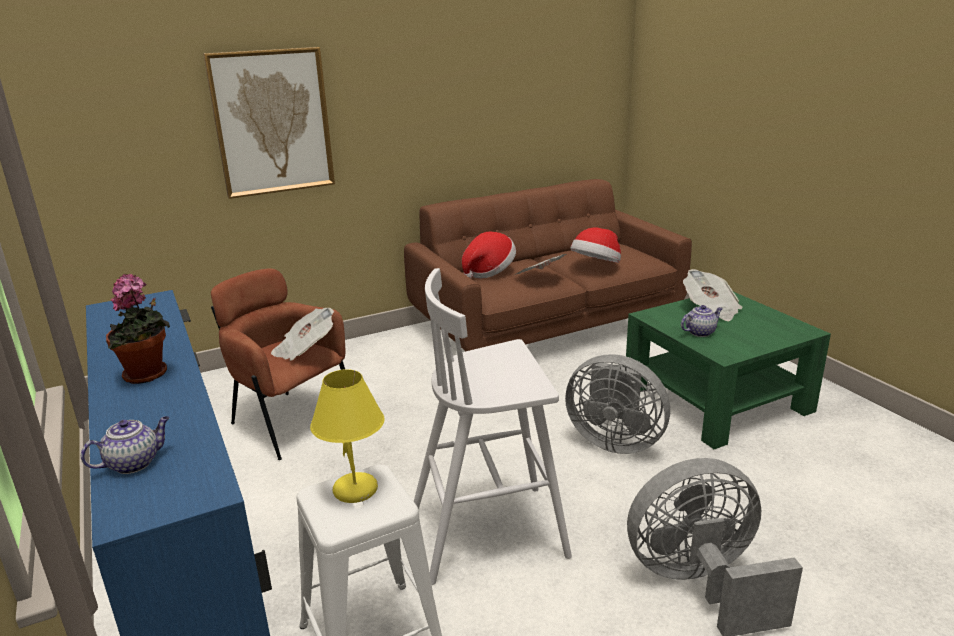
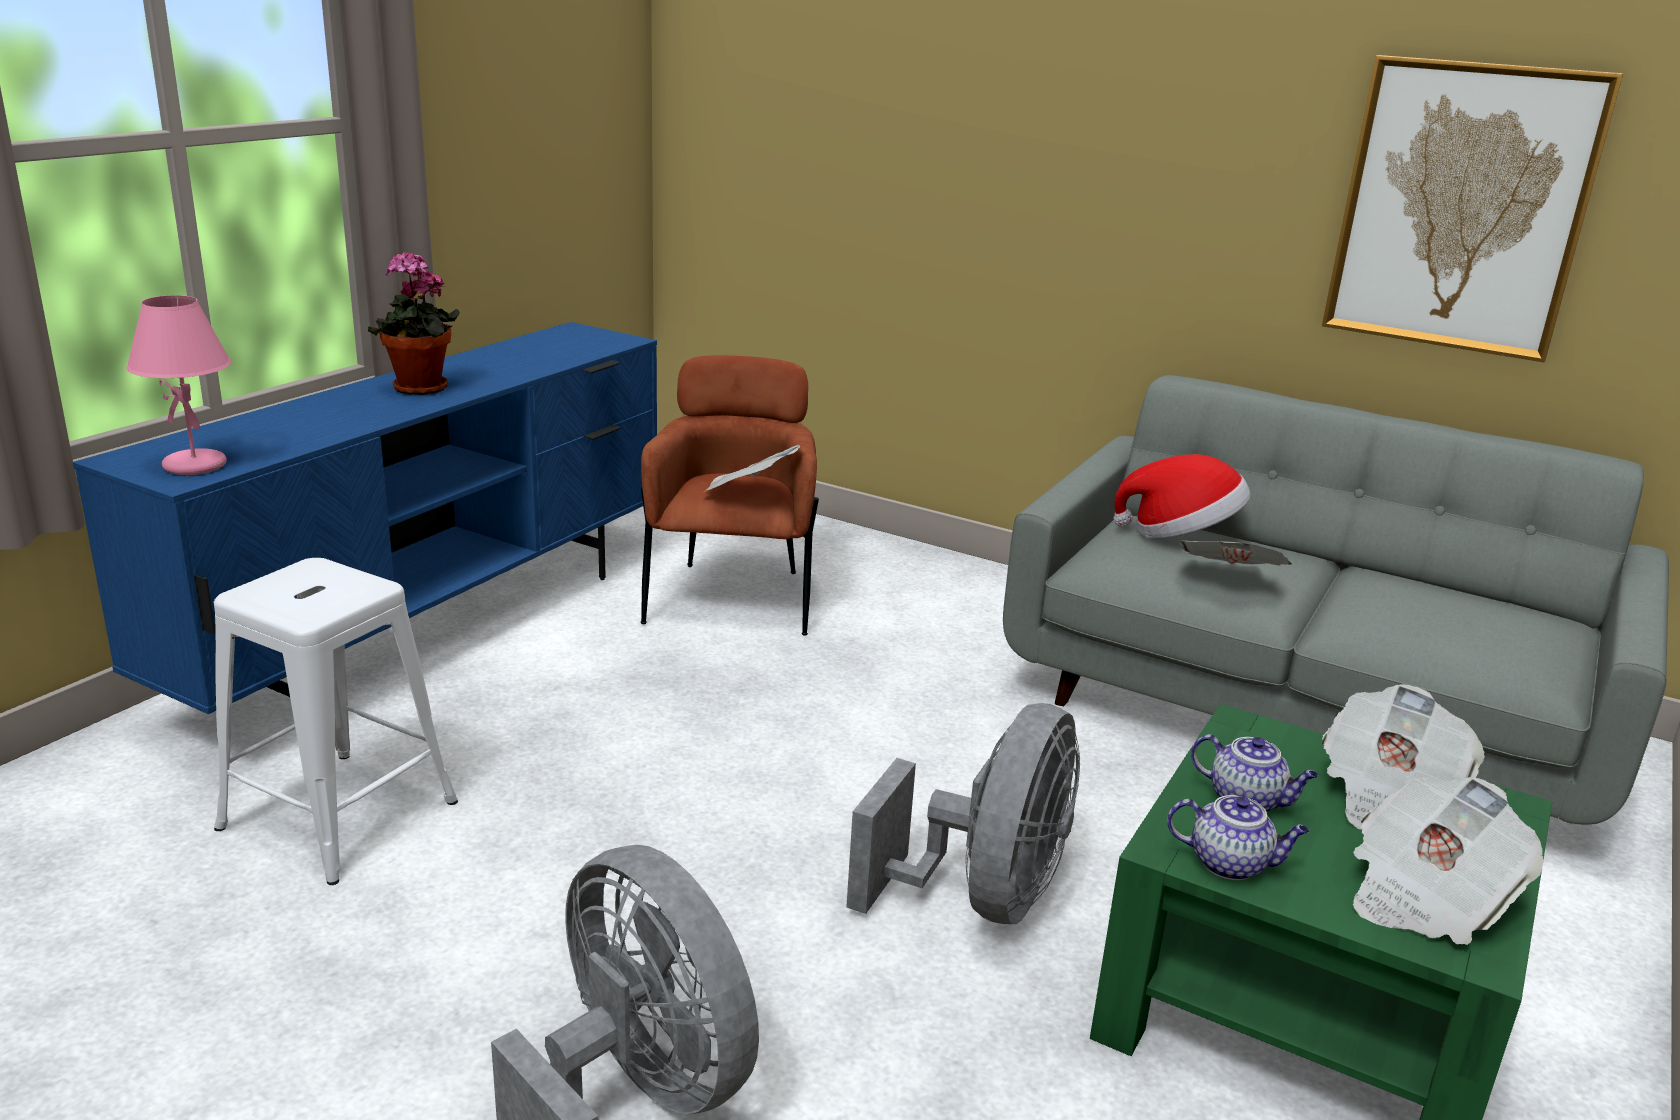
camera: 55 degrees right, 0 degrees up
teapot [81,416,170,474] -> teapot moved to [1167,795,1310,880]
picture [203,47,335,199] -> picture moved to [1322,55,1623,362]
yellow table lamp [310,369,384,503] -> none
brown sofa [404,179,692,351] -> grey sofa [1003,375,1669,825]
white stool [414,268,572,585] -> none
grey fan [565,354,670,454] -> grey fan turned 150 degrees counterclockwise [846,703,1080,924]
hat [570,227,621,263] -> none
none -> pink table lamp [126,295,231,475]
none -> newspaper [1353,777,1544,945]

